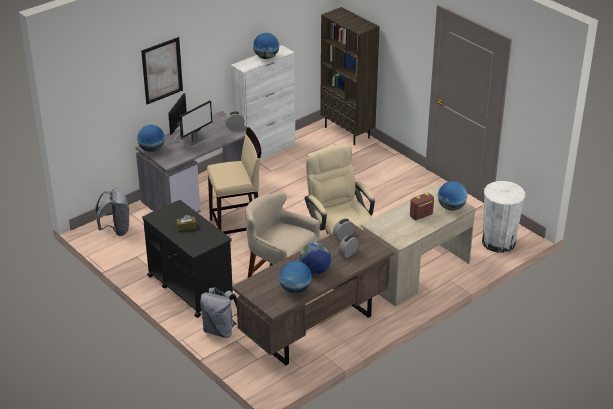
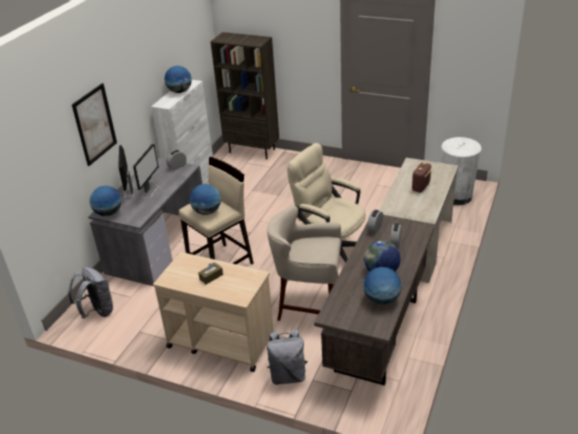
camera: 25 degrees left, 0 degrees up
black cart [142,200,233,318] -> beige cart [153,252,274,372]
globe [438,181,467,211] -> globe moved to [190,184,221,215]

